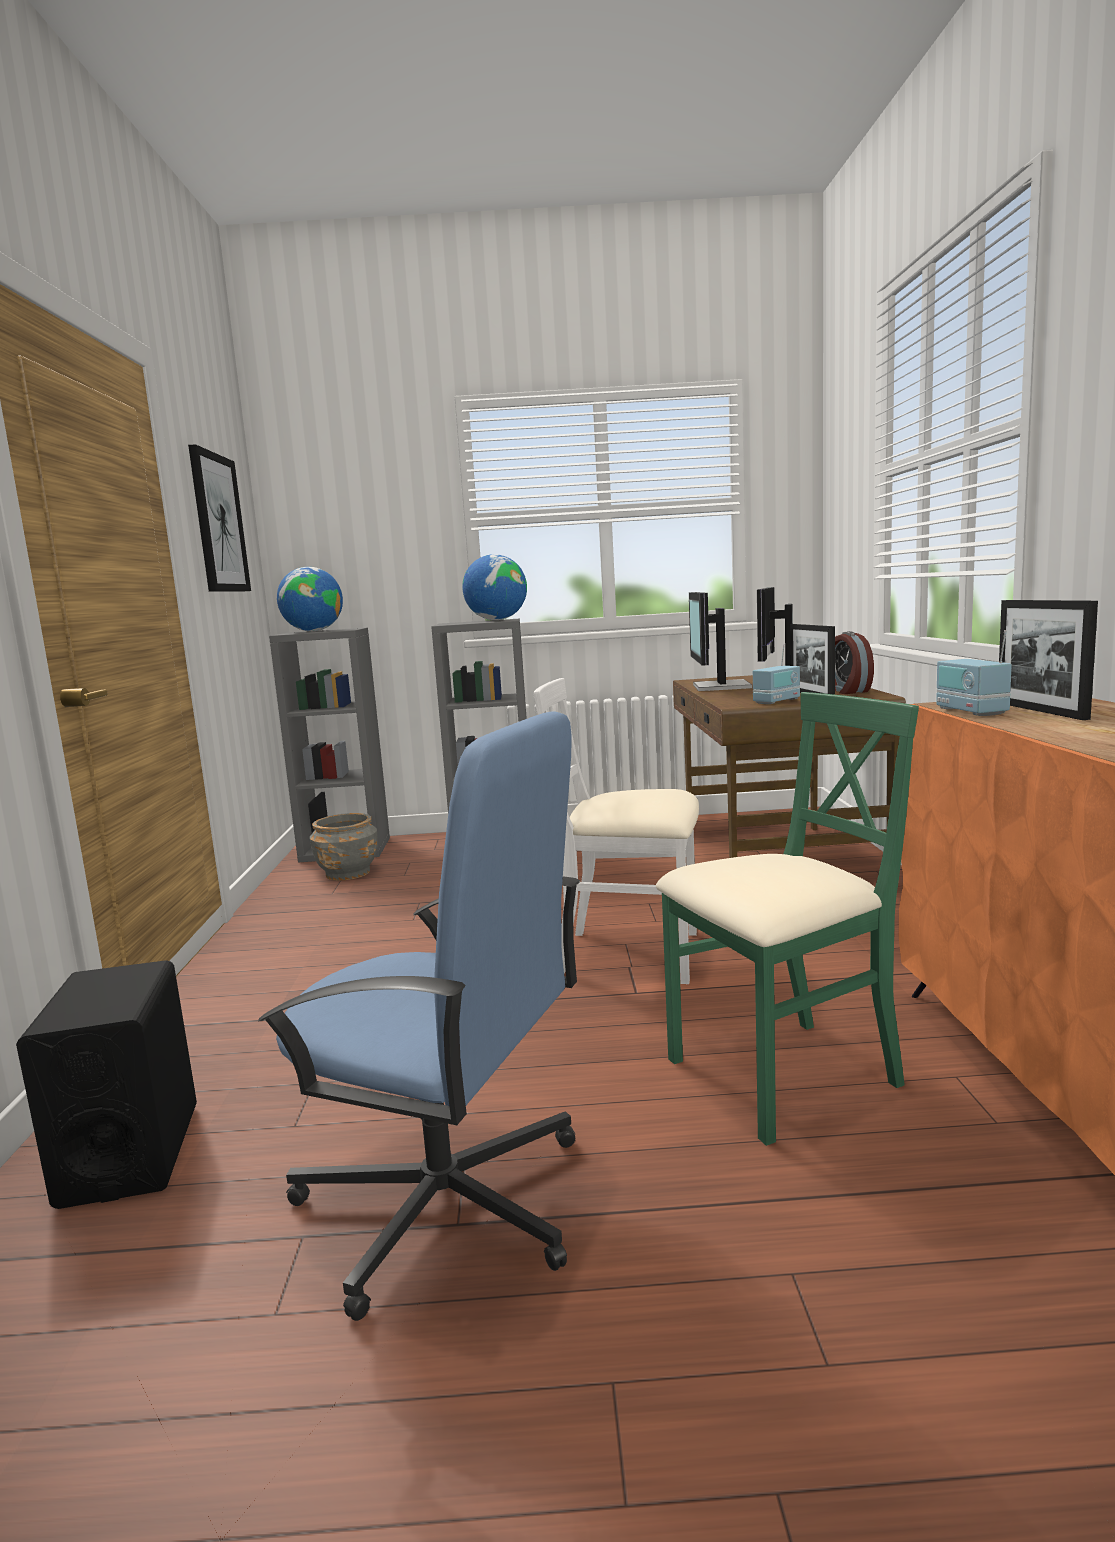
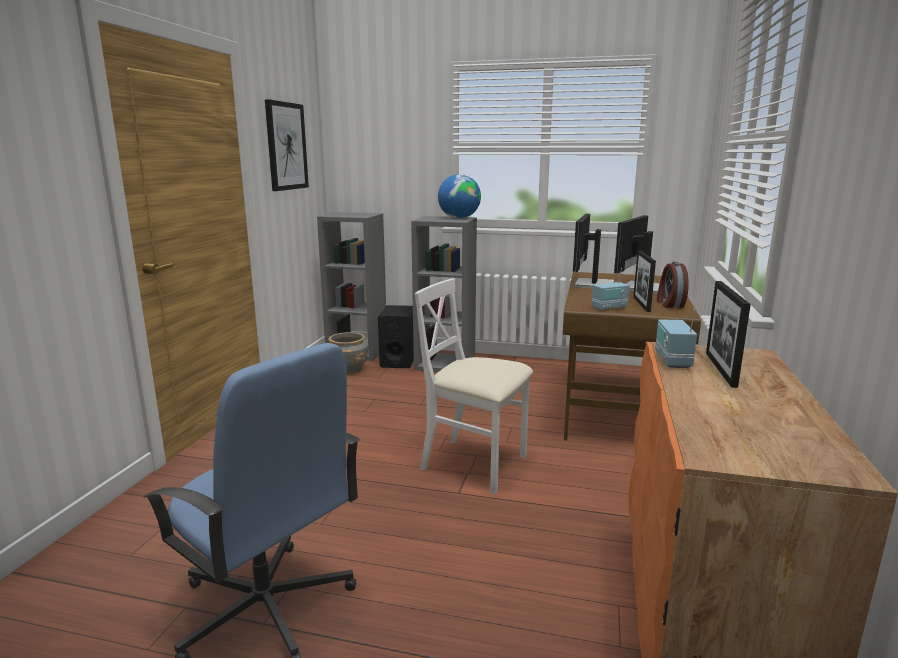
camera: 15 degrees right, 5 degrees up
black speaker [16,960,197,1209] -> black speaker moved to [378,305,414,368]
globe [277,567,343,631] -> none
green chair [656,692,919,1146] -> none

